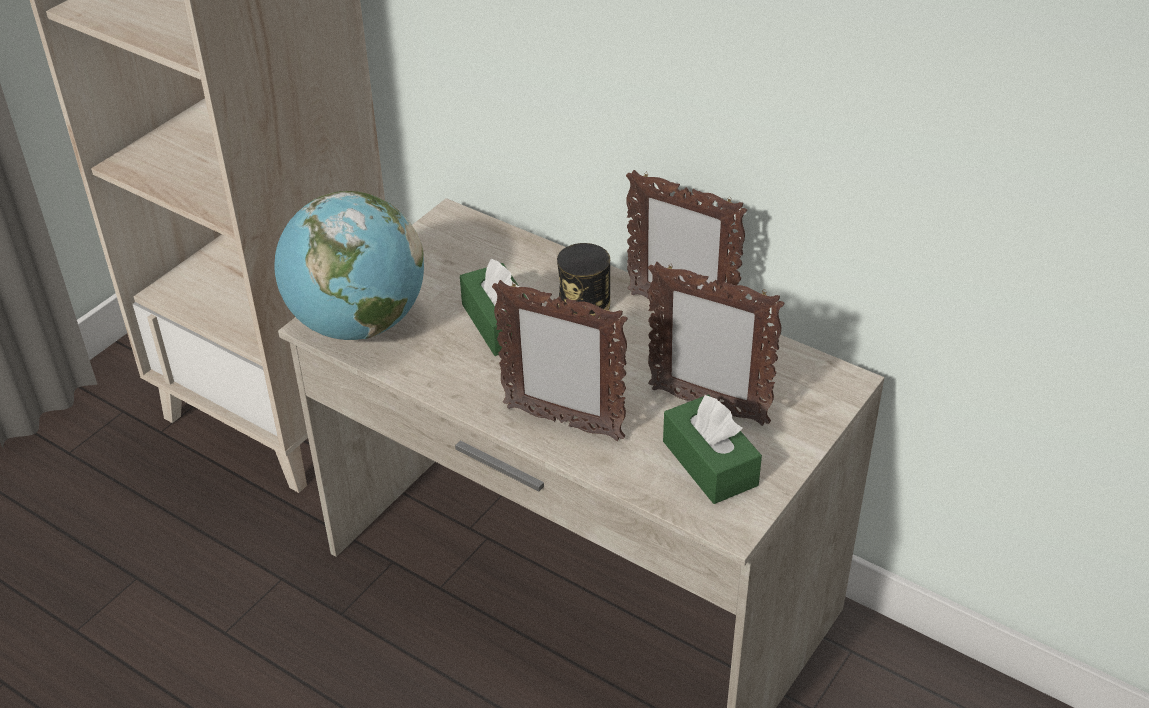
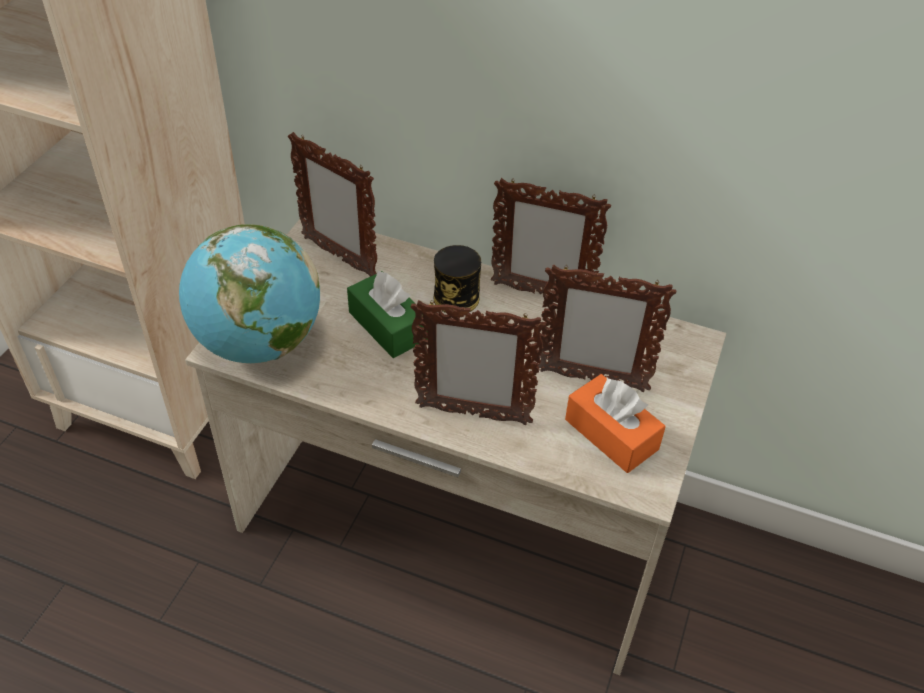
camera: 15 degrees left, 5 degrees up
green tissue box [663,395,762,504] -> orange tissue box [565,374,666,473]
none -> picture frame [288,132,377,277]

